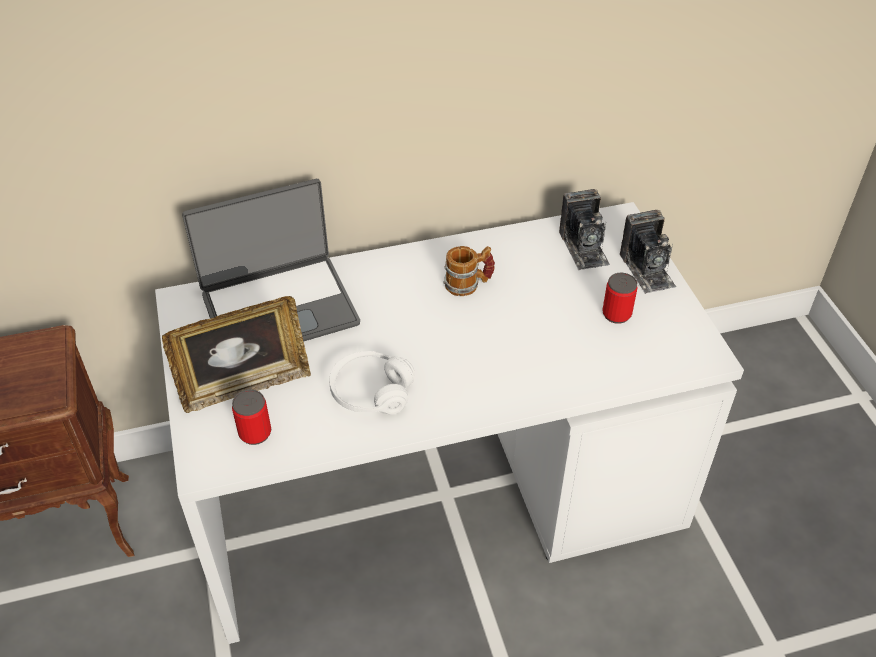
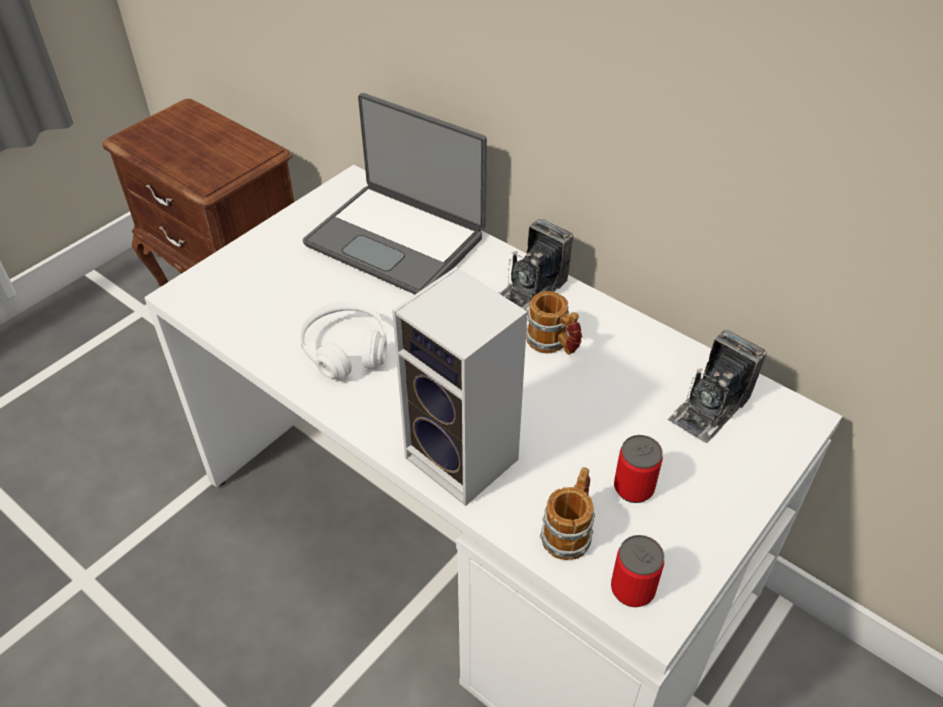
camera: 55 degrees right, 0 degrees up
picture frame [162,296,311,413] -> none
can [232,390,271,445] -> can moved to [611,535,664,607]
camera [620,210,676,294] -> camera moved to [499,219,573,315]
none -> speaker [392,267,528,506]
none -> mug [540,467,595,560]

